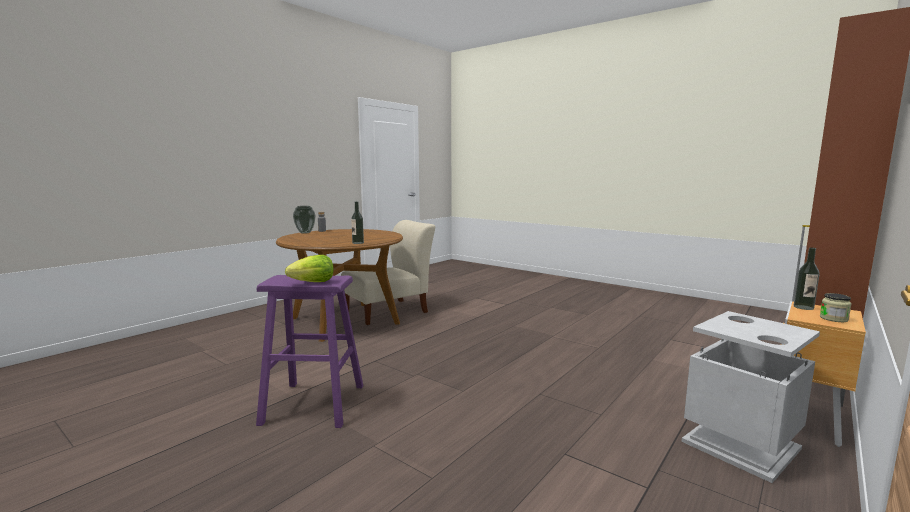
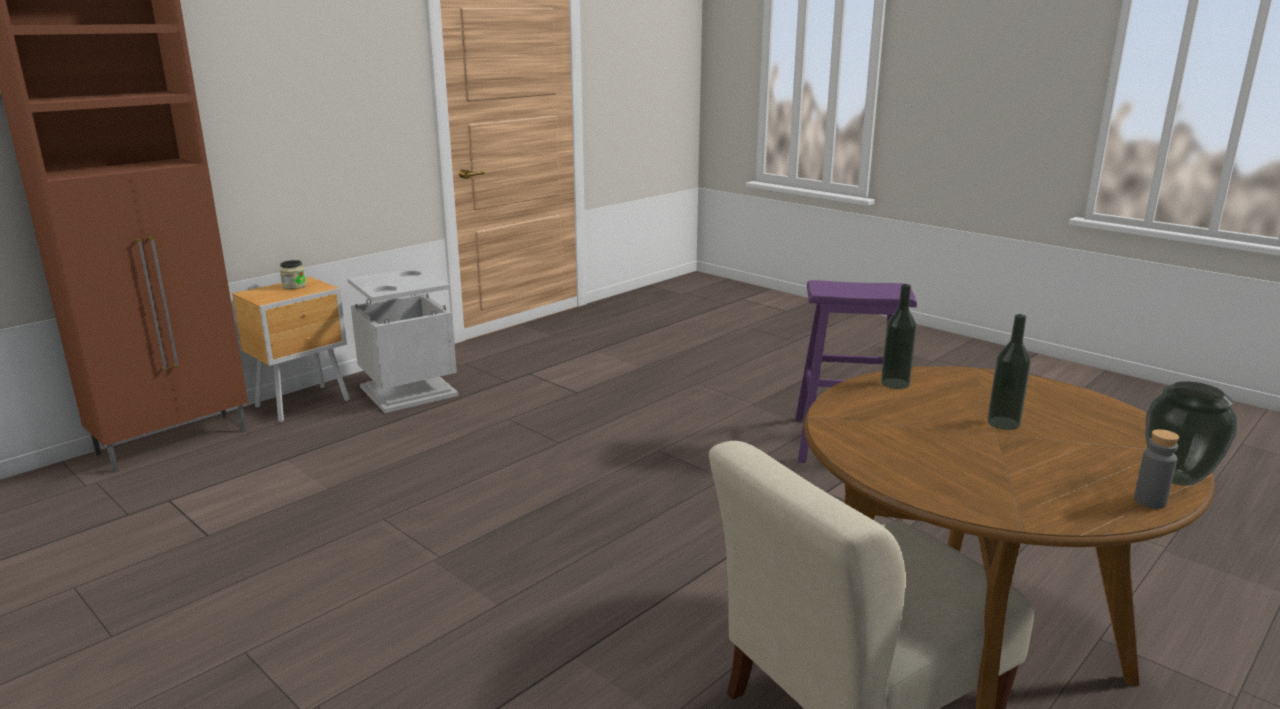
camera: 175 degrees left, 10 degrees up
lettuce [285,255,334,282] -> none
bottle [794,247,820,310] -> bottle moved to [987,314,1031,430]

